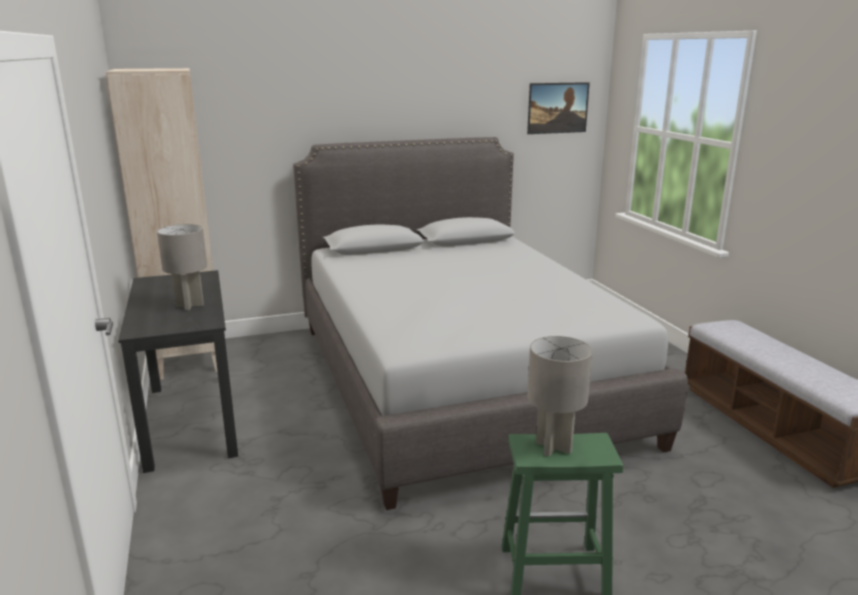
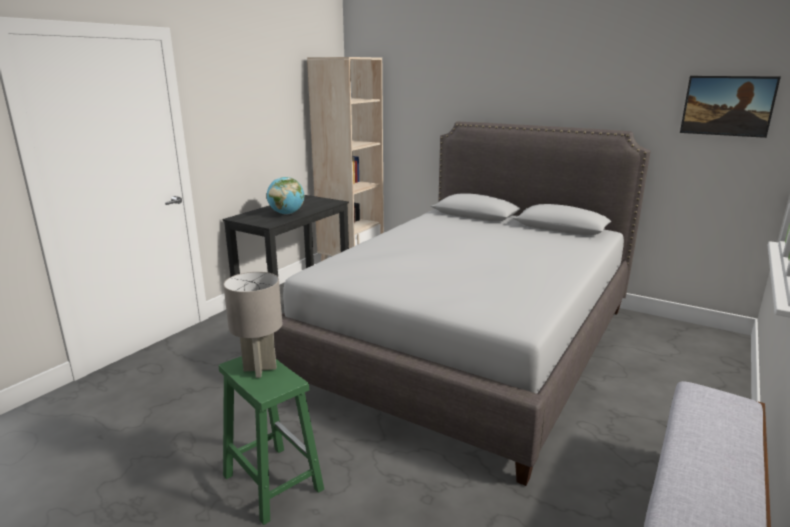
camera: 50 degrees right, 0 degrees up
grey table lamp [157,224,207,310] -> globe [267,177,304,214]

